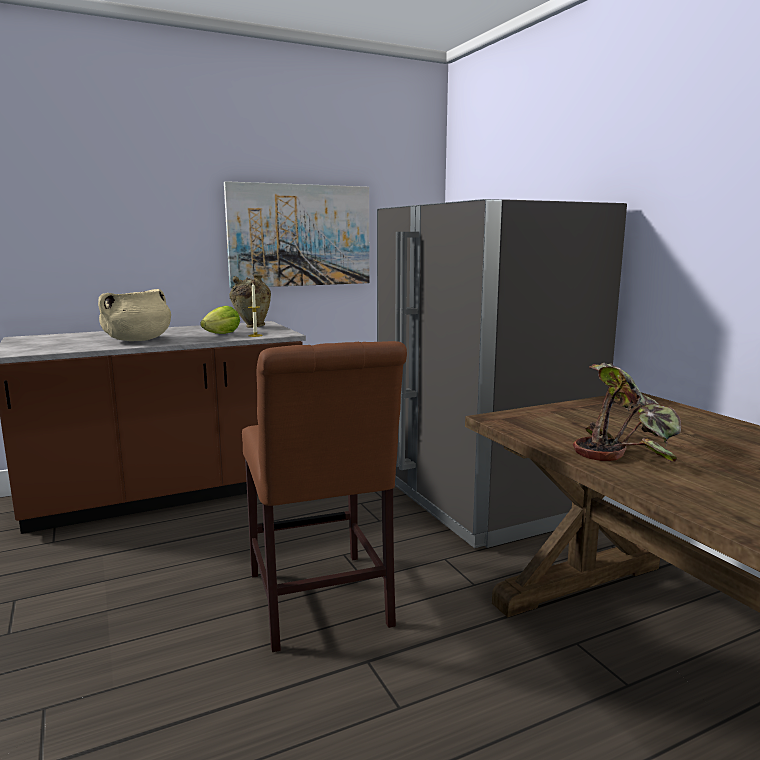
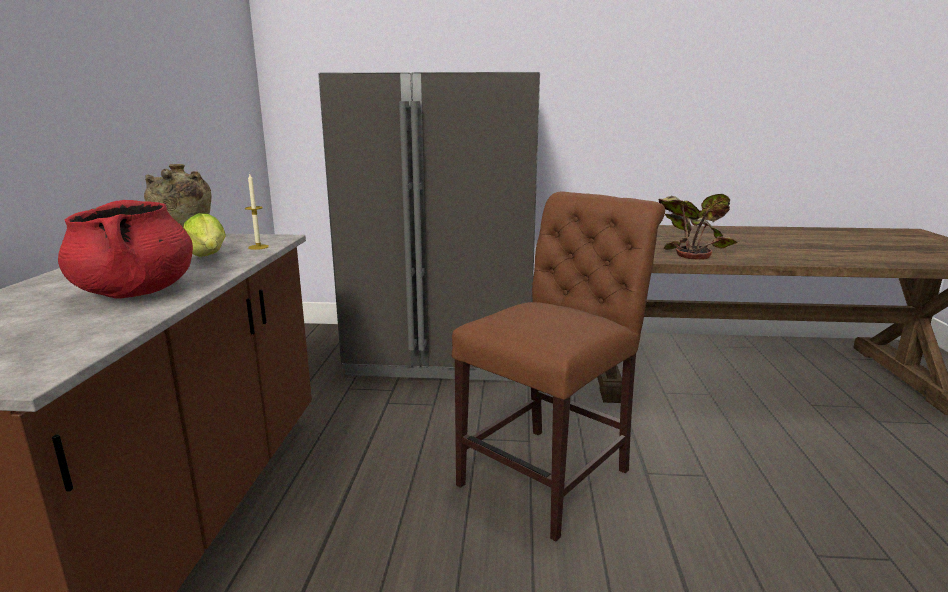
camera: 60 degrees left, 5 degrees up
beige cooking pot [98,289,171,341] -> red cooking pot [58,200,193,298]
picture [224,181,370,288] -> none
brown chair [242,341,407,652] -> brown chair turned 60 degrees counterclockwise [452,191,665,541]

